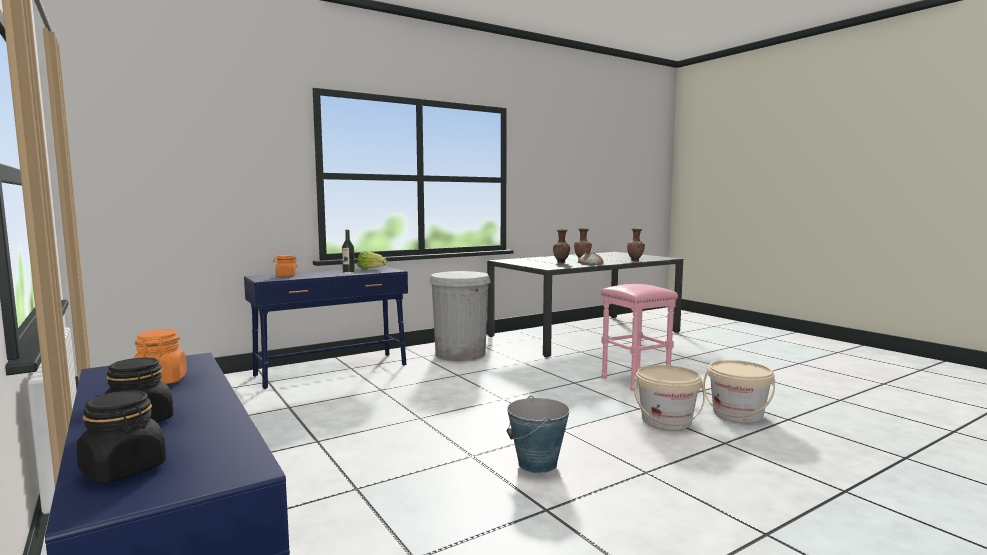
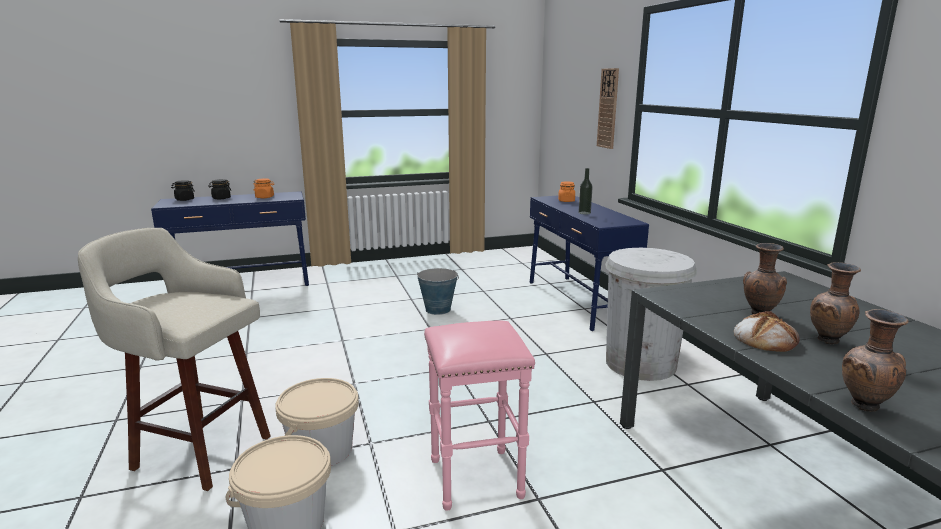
camera: 105 degrees right, 10 degrees up
lettuce [357,251,387,269] -> none
bucket [507,395,570,473] -> bucket moved to [417,268,459,315]
none -> beige stool [78,228,271,491]
none -> wall clock [597,68,619,149]

